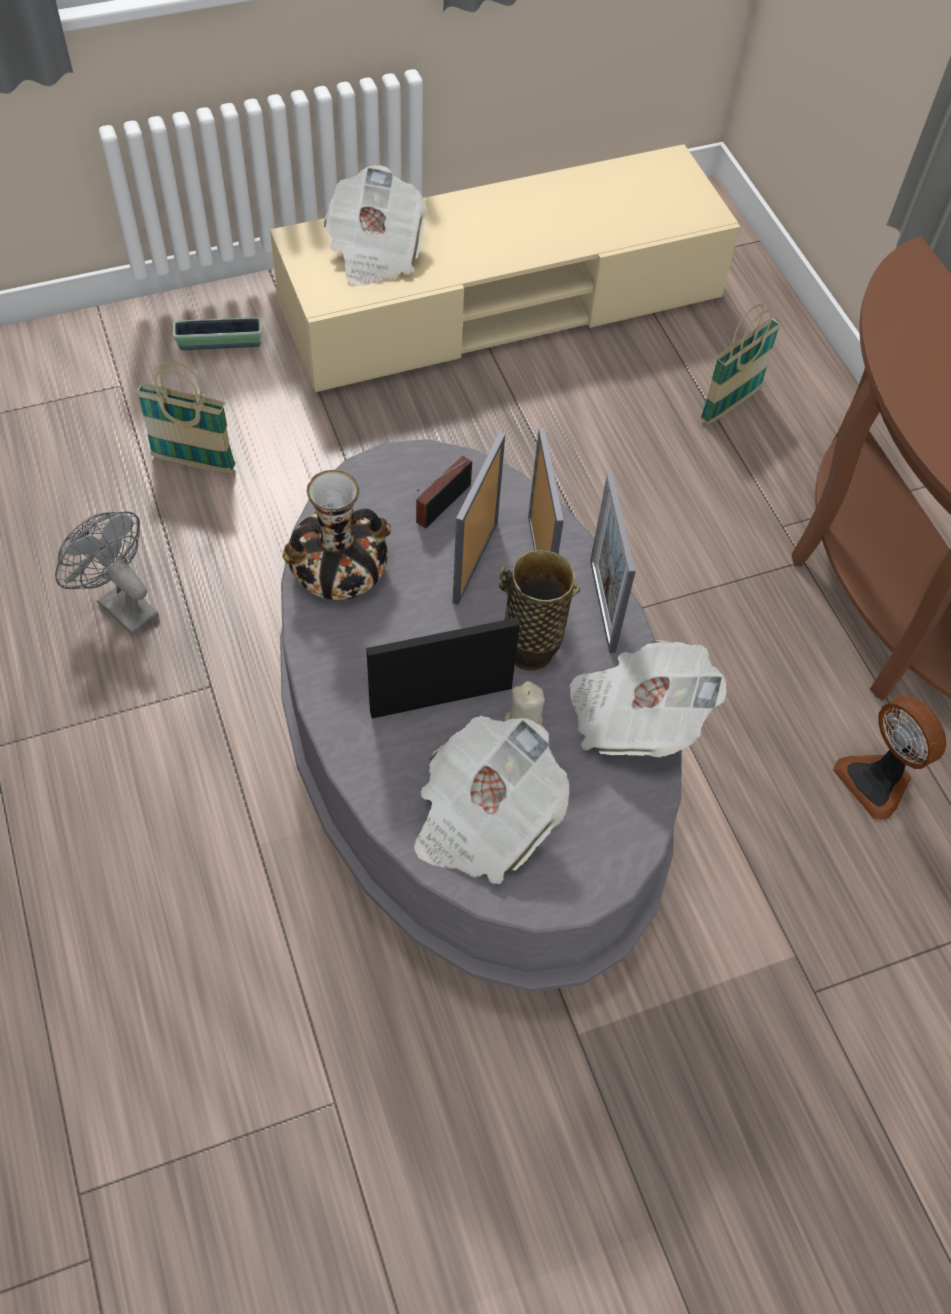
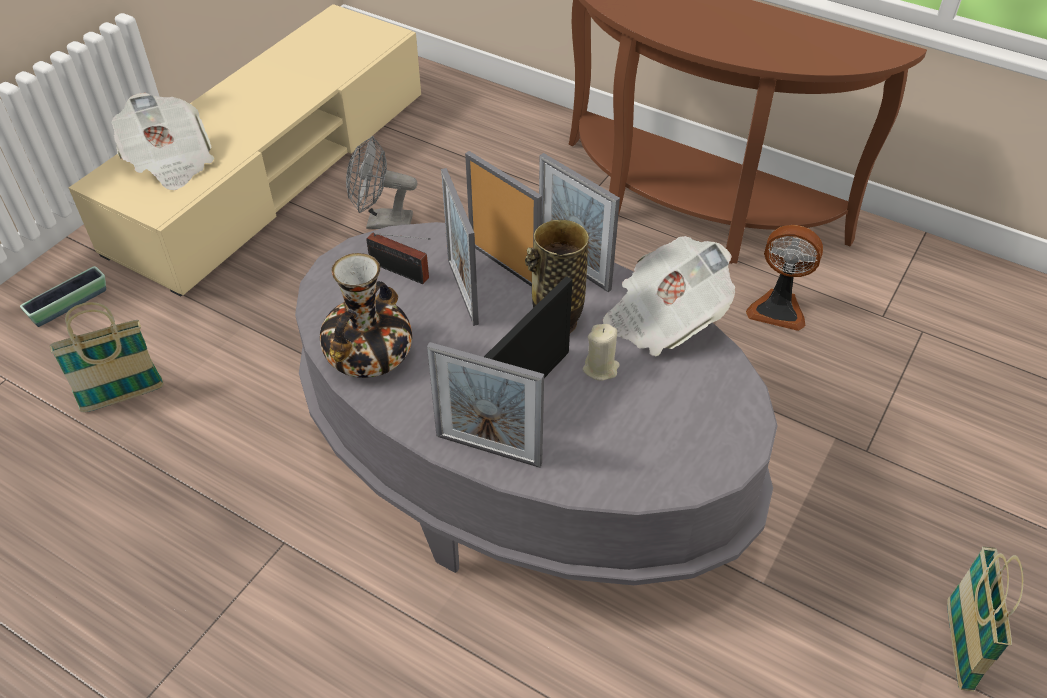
camera: 35 degrees left, 10 degrees down
grey fan [55,511,159,636] -> grey fan moved to [346,136,417,229]
newspaper [414,716,569,884] -> none
radio [416,456,472,528] -> radio turned 60 degrees counterclockwise [366,233,430,284]
basket [700,303,781,425] -> basket moved to [947,546,1023,692]
none -> picture frame [427,342,544,468]

